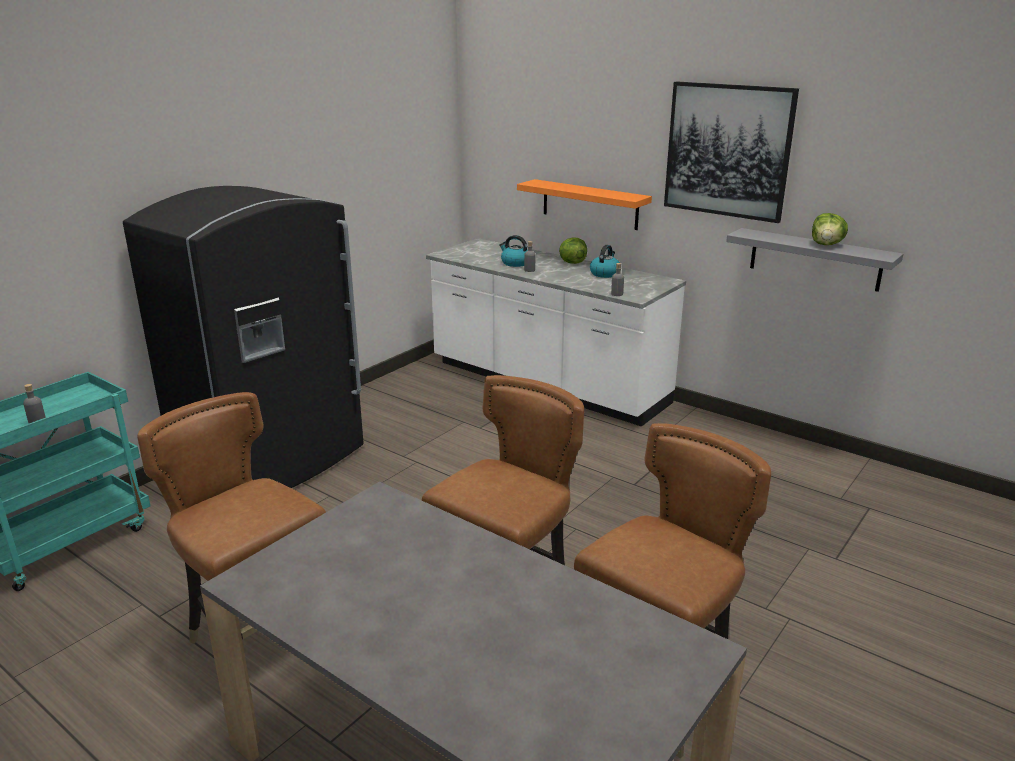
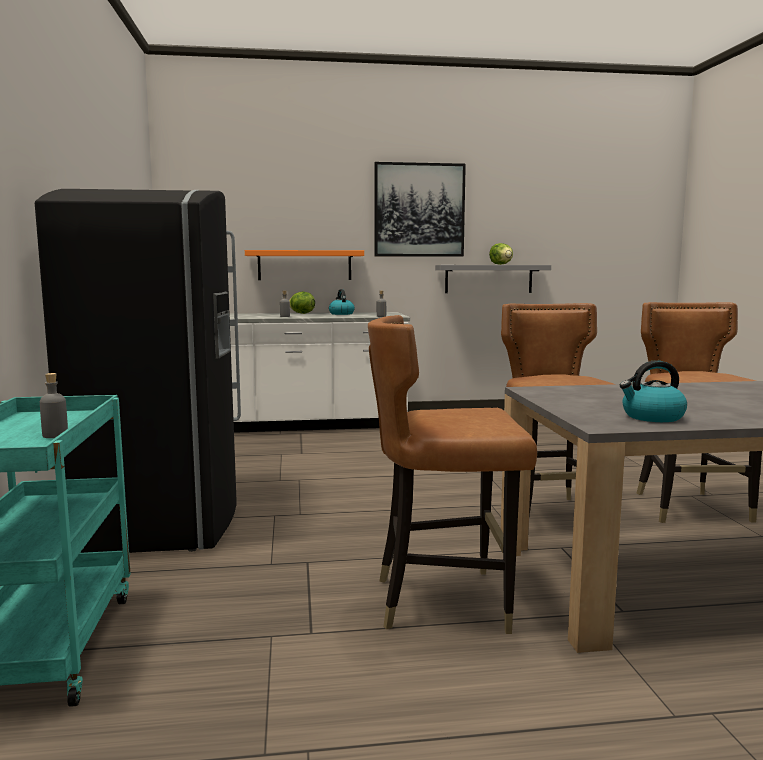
camera: 45 degrees left, 15 degrees down
kettle [499,235,528,267] -> kettle moved to [620,360,687,422]

